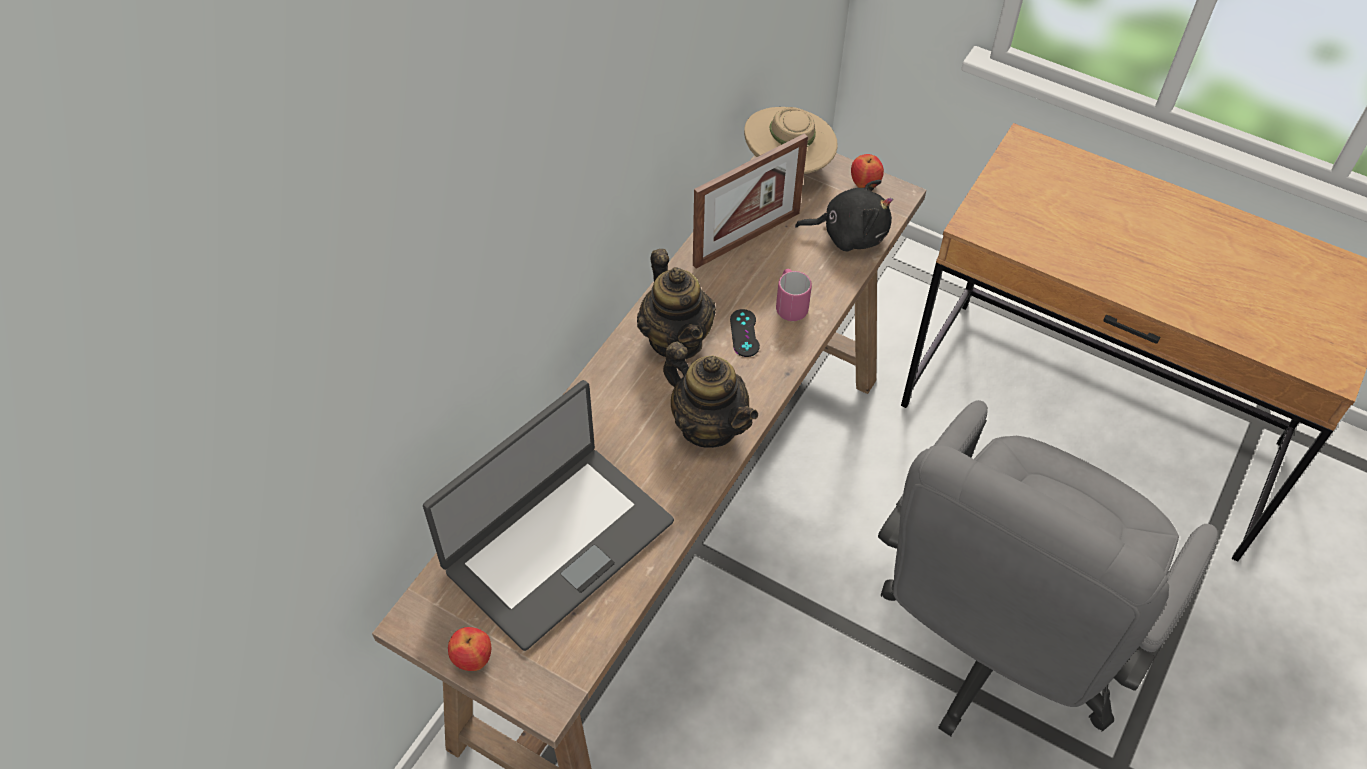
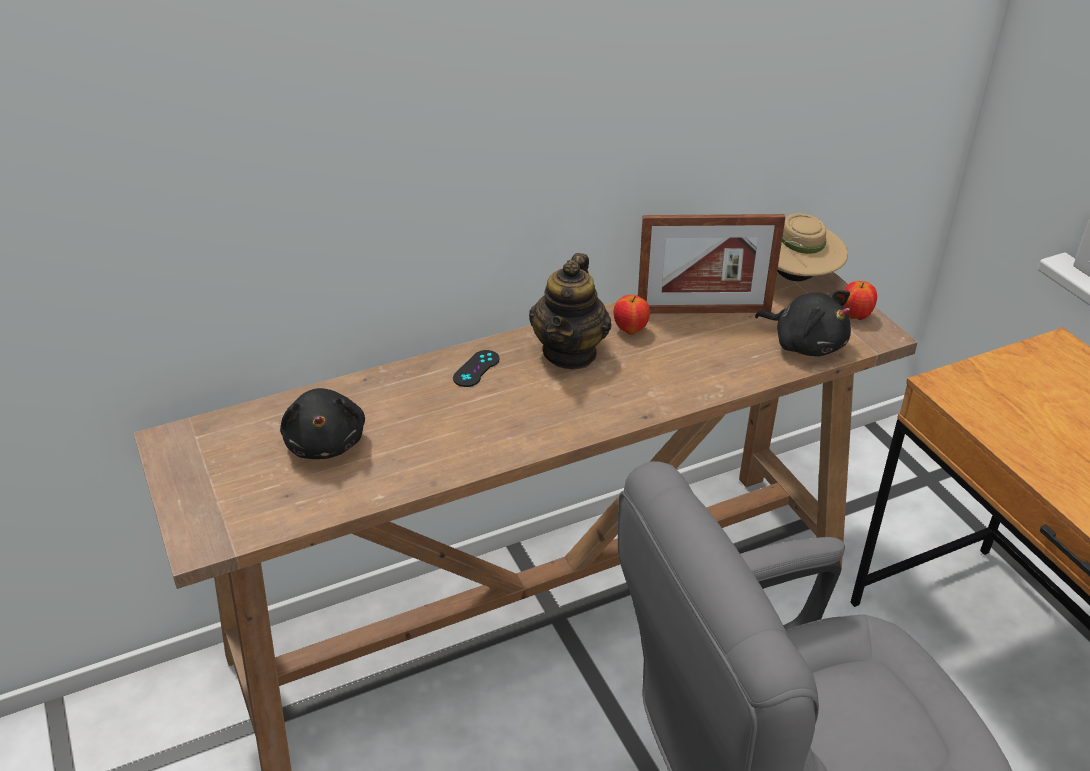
camera: 35 degrees right, 15 degrees down
laptop [423,380,674,651] -> black plush toy [280,388,365,459]
apple [448,627,491,671] -> apple moved to [614,295,650,335]
teapot [663,342,758,448] -> none
black game controller [730,309,760,357] -> black game controller moved to [453,350,499,387]
pink mug [776,269,812,321] -> none

